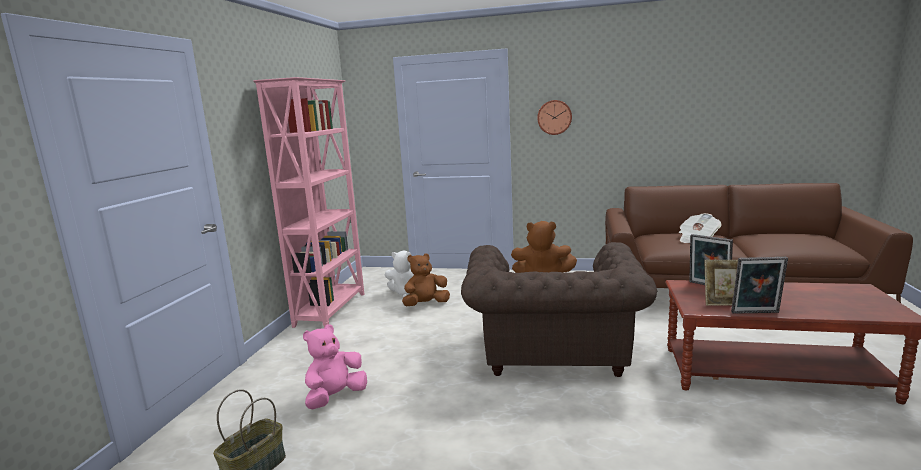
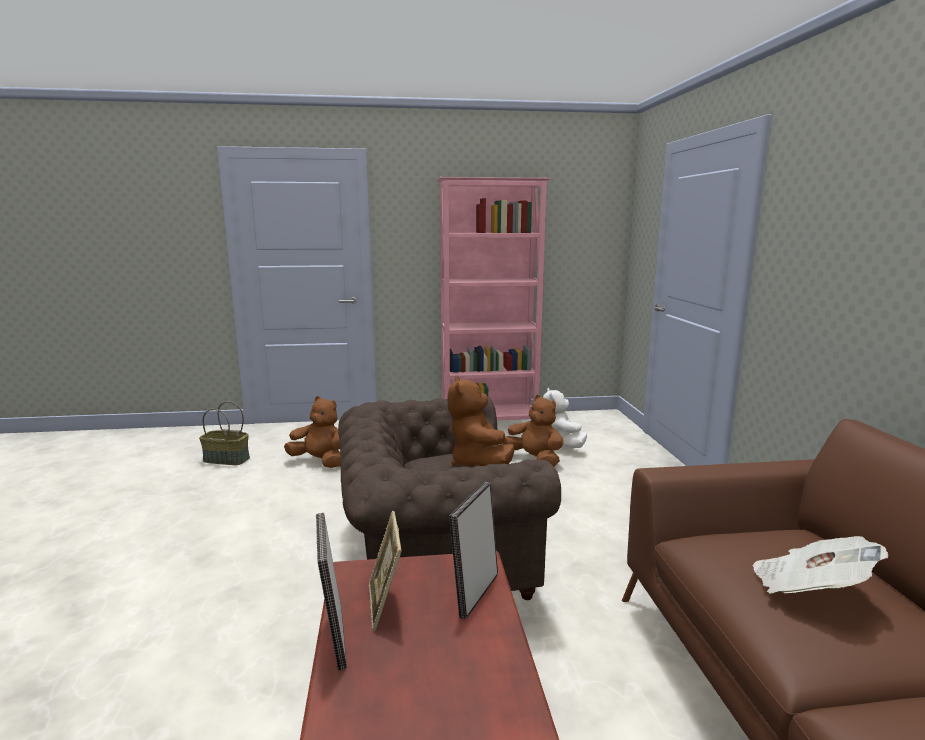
camera: 70 degrees right, 0 degrees up
pink plush toy [303,324,367,409] -> brown plush toy [284,396,341,468]
wall clock [537,100,572,135] -> none

